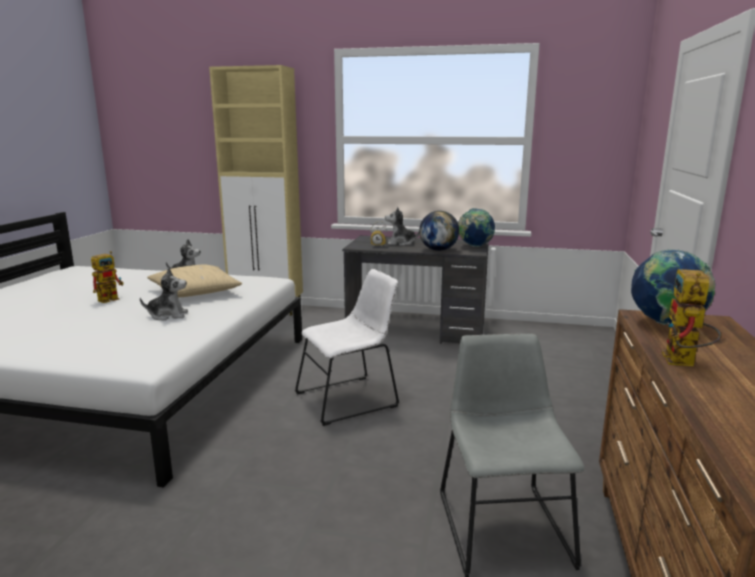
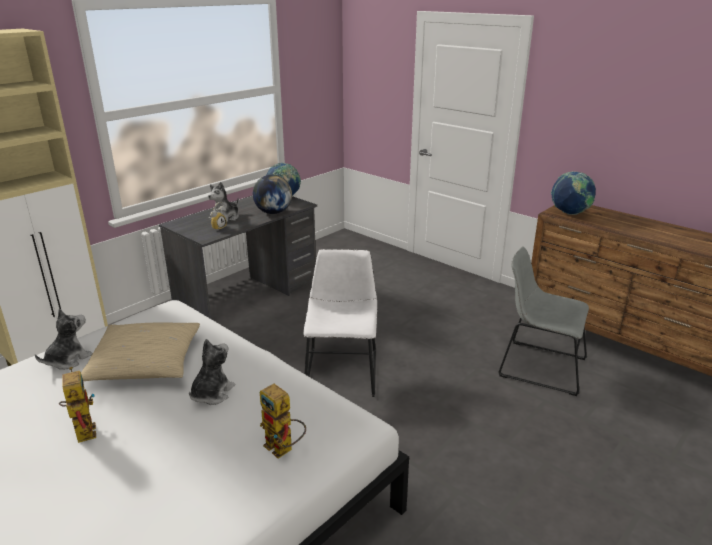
camera: 60 degrees left, 10 degrees up
toy robot [662,269,721,366] -> toy robot moved to [260,384,306,459]

